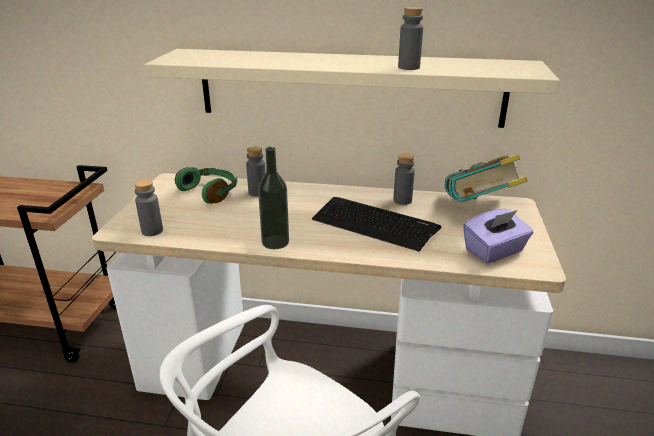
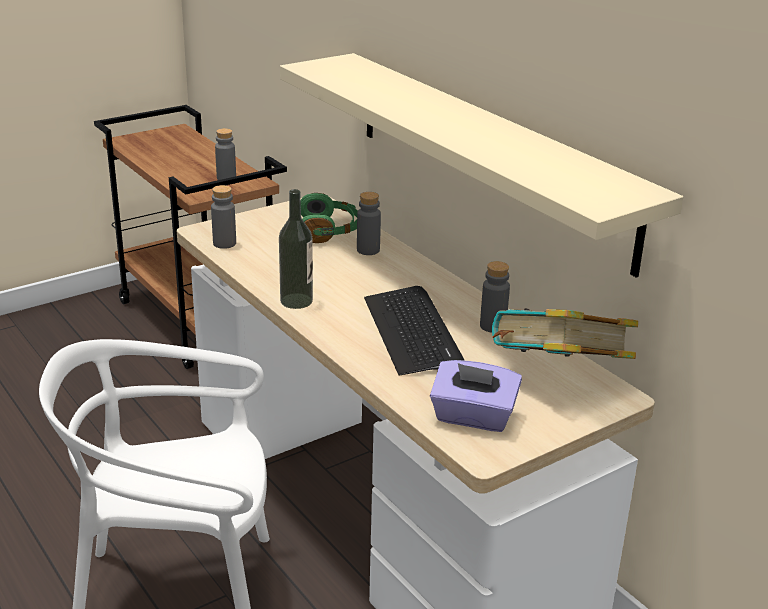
camera: 45 degrees right, 0 degrees up
grey bottle [398,7,423,70] -> grey bottle moved to [215,128,236,180]

